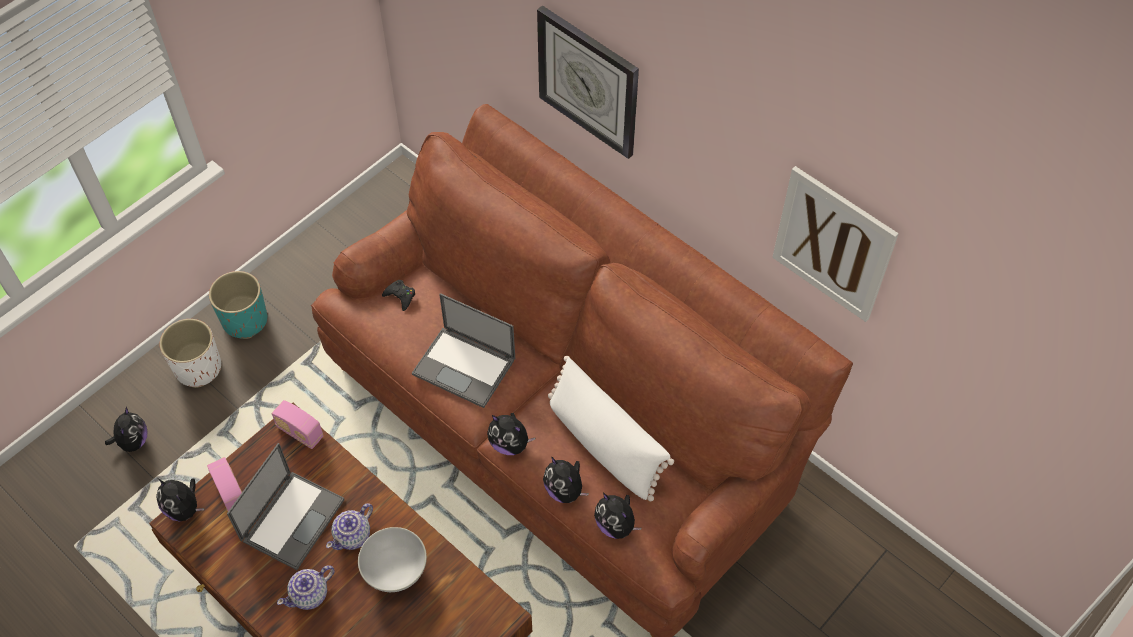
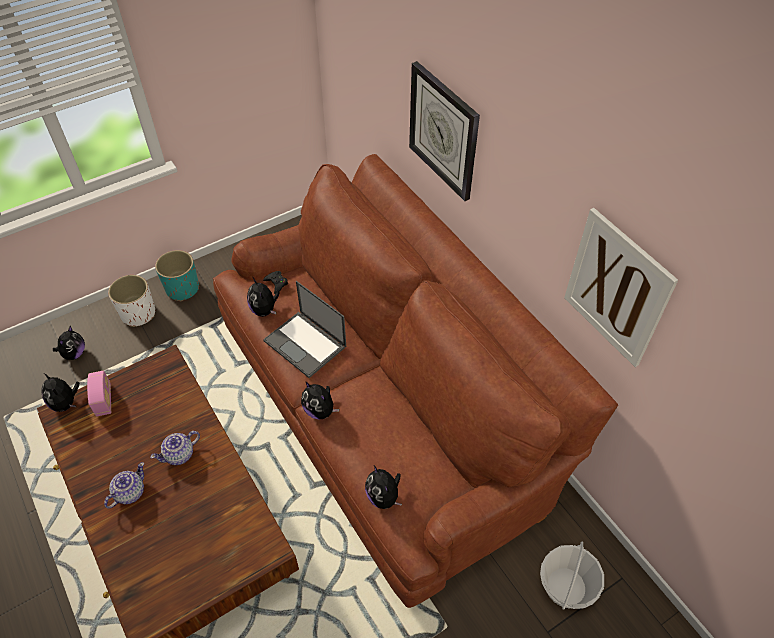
camera: 15 degrees right, 5 degrees down
laptop [227,443,345,570] -> none
radio [272,400,324,449] -> none
teapot [277,565,334,610] -> teapot turned 150 degrees clockwise [104,462,144,509]
white bowl [358,527,427,592] -> none
plush toy [543,457,589,503] -> plush toy moved to [247,277,279,317]
white pillow [548,356,674,501] -> none
none -> basket [540,541,604,610]

